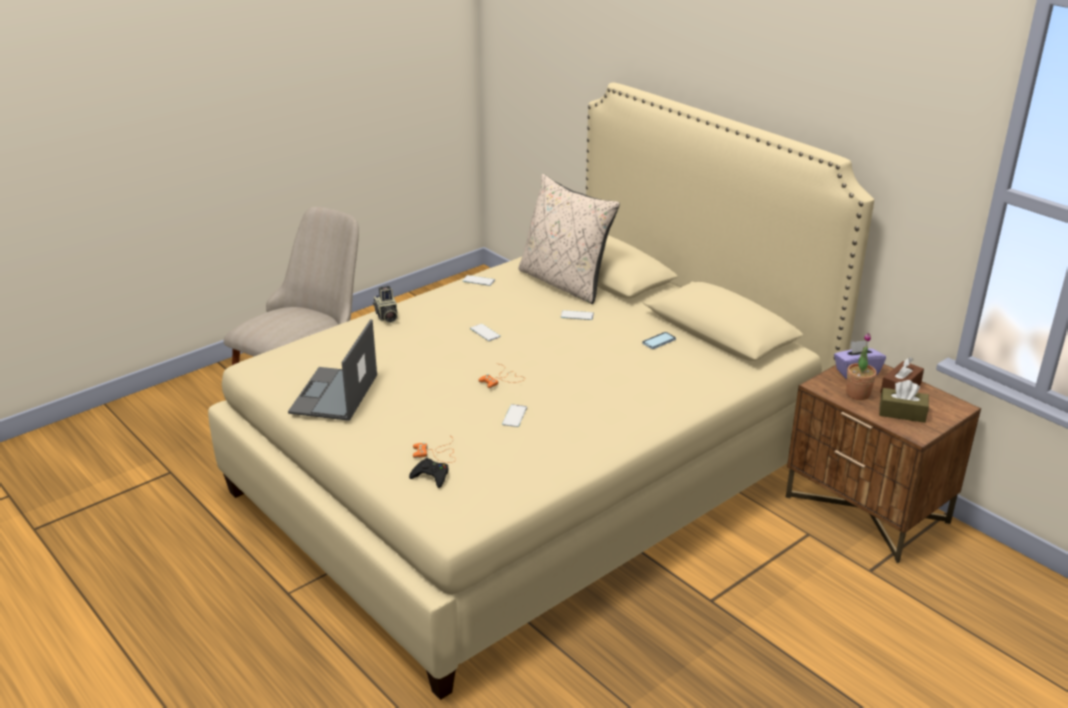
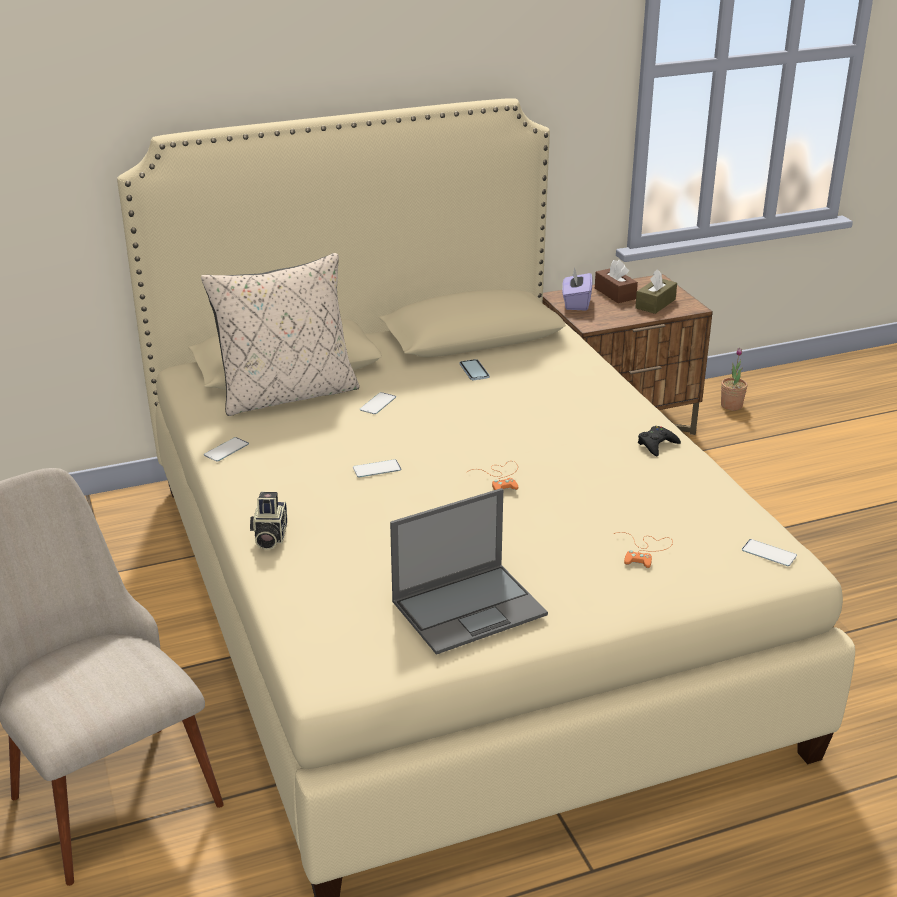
camera: 70 degrees left, 0 degrees up
laptop [288,319,377,421] -> laptop turned 60 degrees counterclockwise [390,488,548,655]
camera [373,286,398,323] -> camera turned 90 degrees clockwise [250,492,287,550]
black game controller [409,458,449,488] -> black game controller moved to [638,426,681,456]
phone [502,404,527,427] -> phone moved to [742,539,797,566]
potted plant [846,333,877,400] -> potted plant moved to [721,348,747,411]

